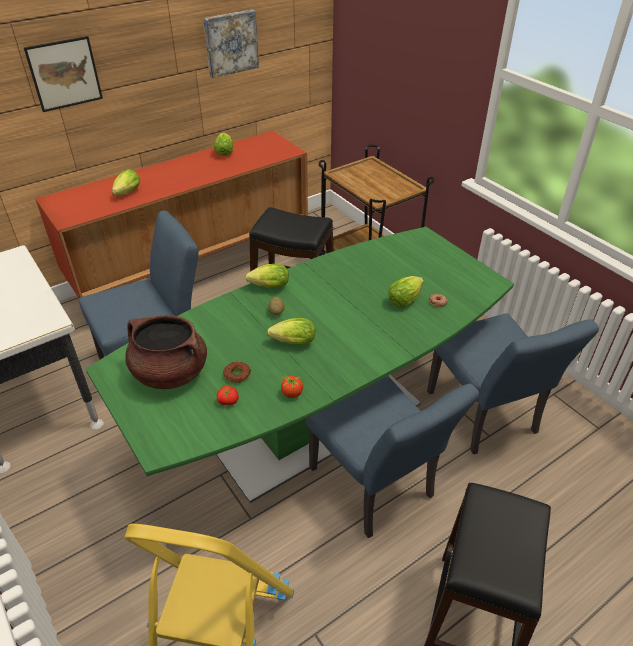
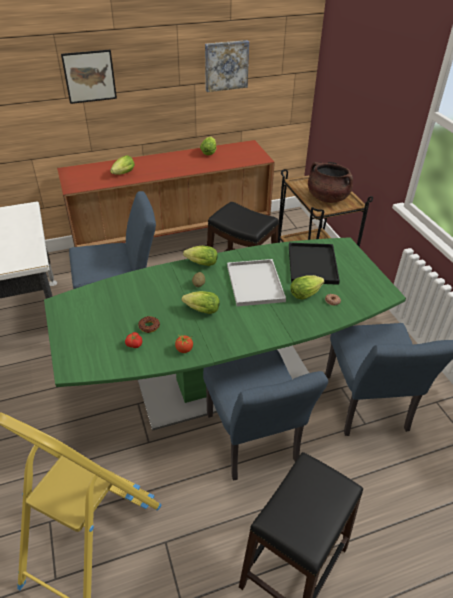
camera: 15 degrees right, 0 degrees up
brown cooking pot [125,315,207,389] -> brown cooking pot moved to [308,162,353,203]
none -> white tray [227,259,286,306]
none -> black tray [289,243,340,285]

